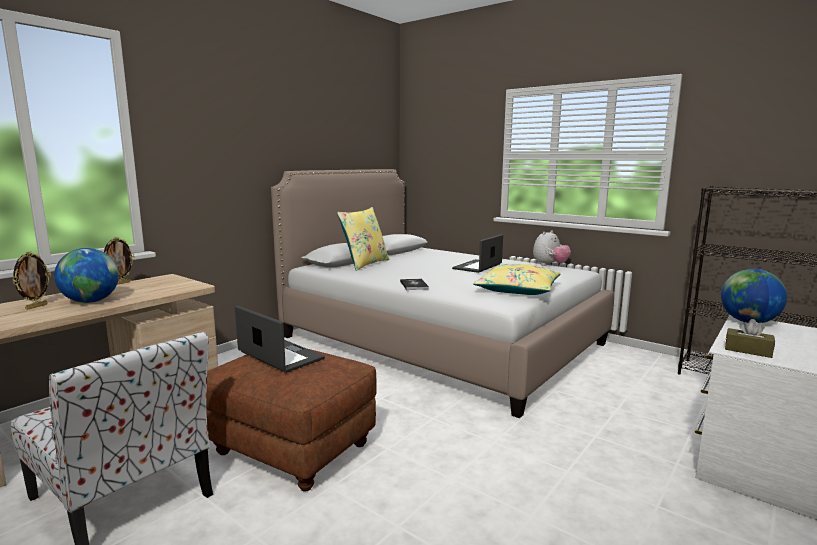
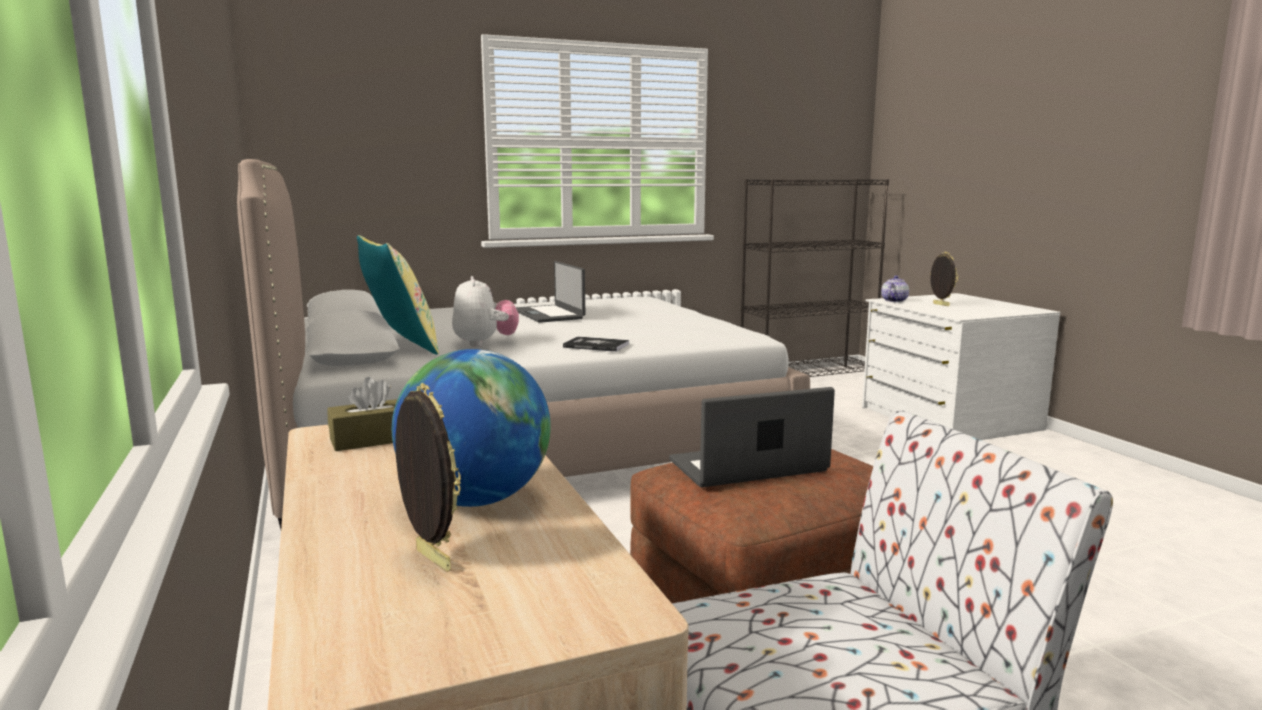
camera: 60 degrees left, 0 degrees up
picture frame [104,237,135,285] -> picture frame moved to [930,252,959,306]
yellow pillow [473,264,561,295] -> none
plush toy [533,230,571,266] -> plush toy moved to [452,276,519,347]
globe [721,269,787,323] -> teapot [881,275,909,302]
brown tissue box [725,319,775,358] -> brown tissue box moved to [327,377,397,451]

